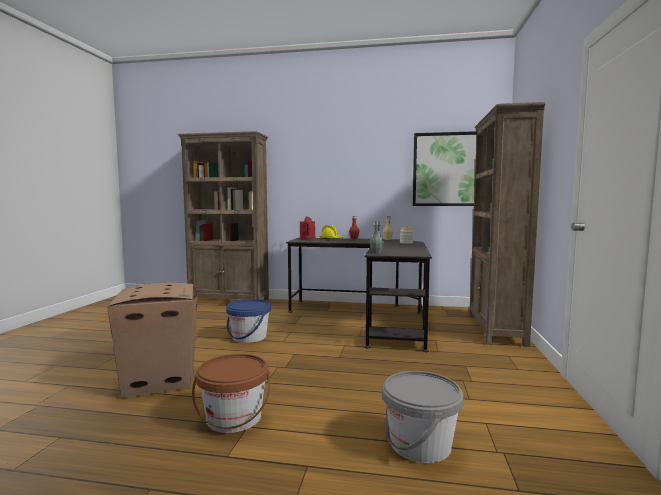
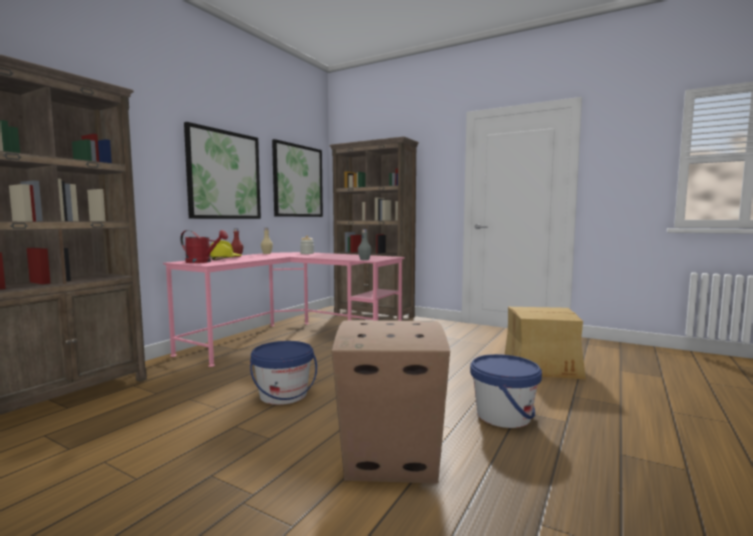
camera: 70 degrees left, 0 degrees up
brown bucket [192,354,270,433] -> blue bucket [470,354,542,428]
black desk [286,238,432,352] -> pink desk [163,252,405,367]
grey bucket [382,371,463,463] -> cardboard box [505,307,586,379]
none -> picture [184,122,261,219]

